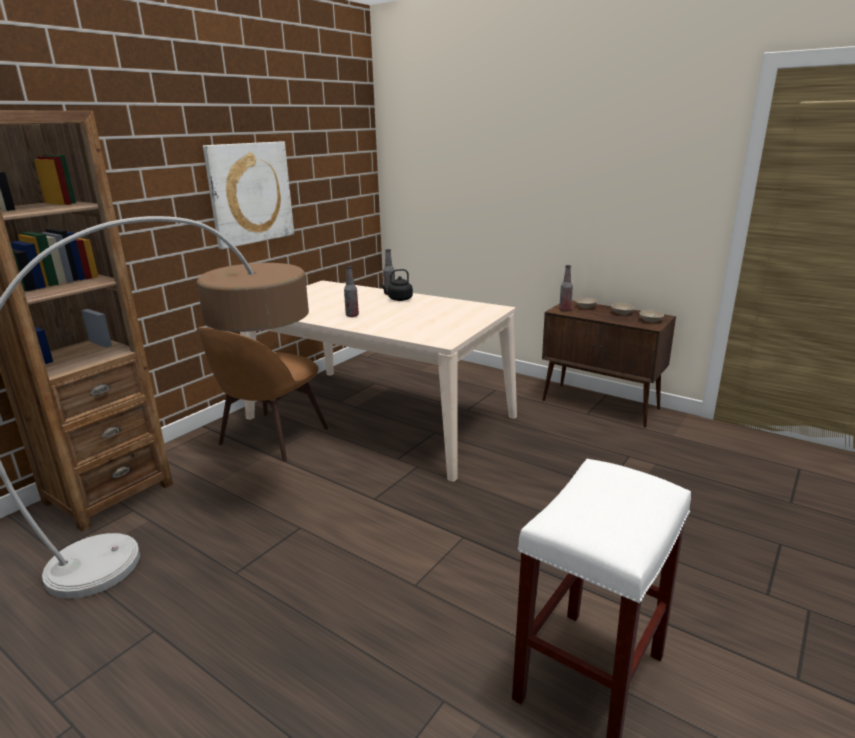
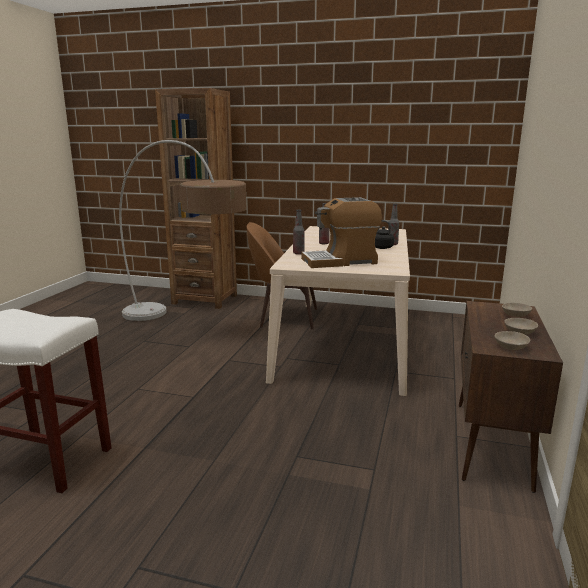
camera: 70 degrees right, 5 degrees down
picture [203,142,294,249] -> none
bottle [559,265,573,312] -> bottle moved to [293,210,305,255]
none -> coffee machine [301,197,382,268]

